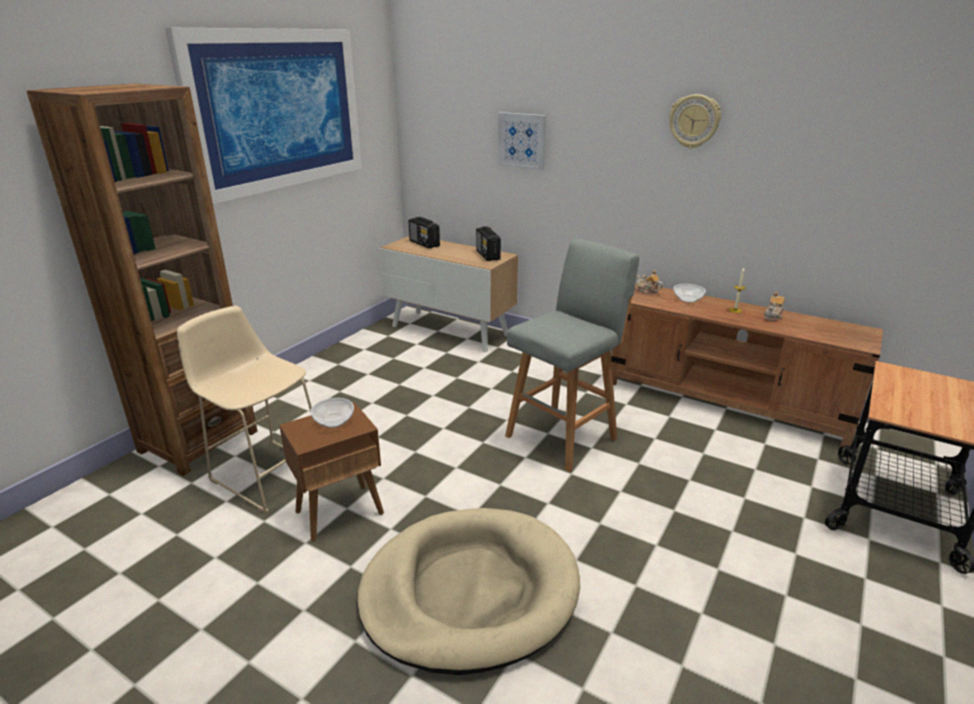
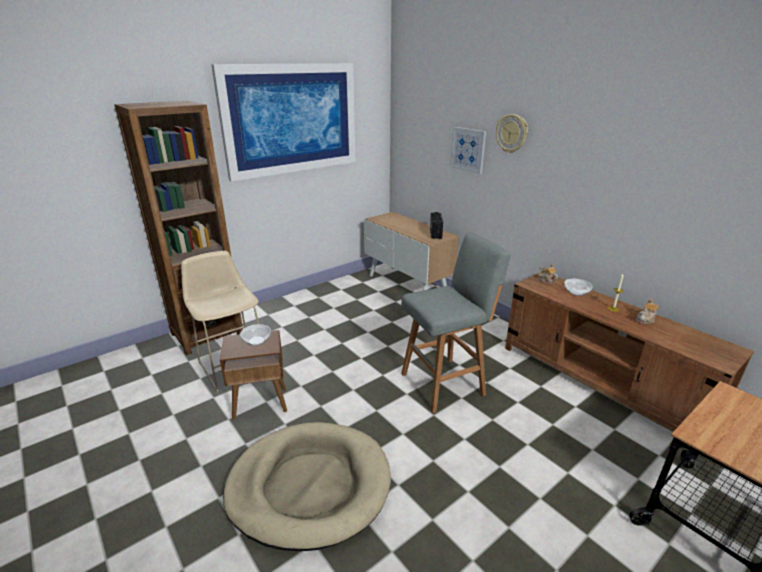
camera: 20 degrees right, 0 degrees up
radio [409,217,440,248] -> none
wall clock [669,94,721,148] -> wall clock moved to [496,114,528,153]

